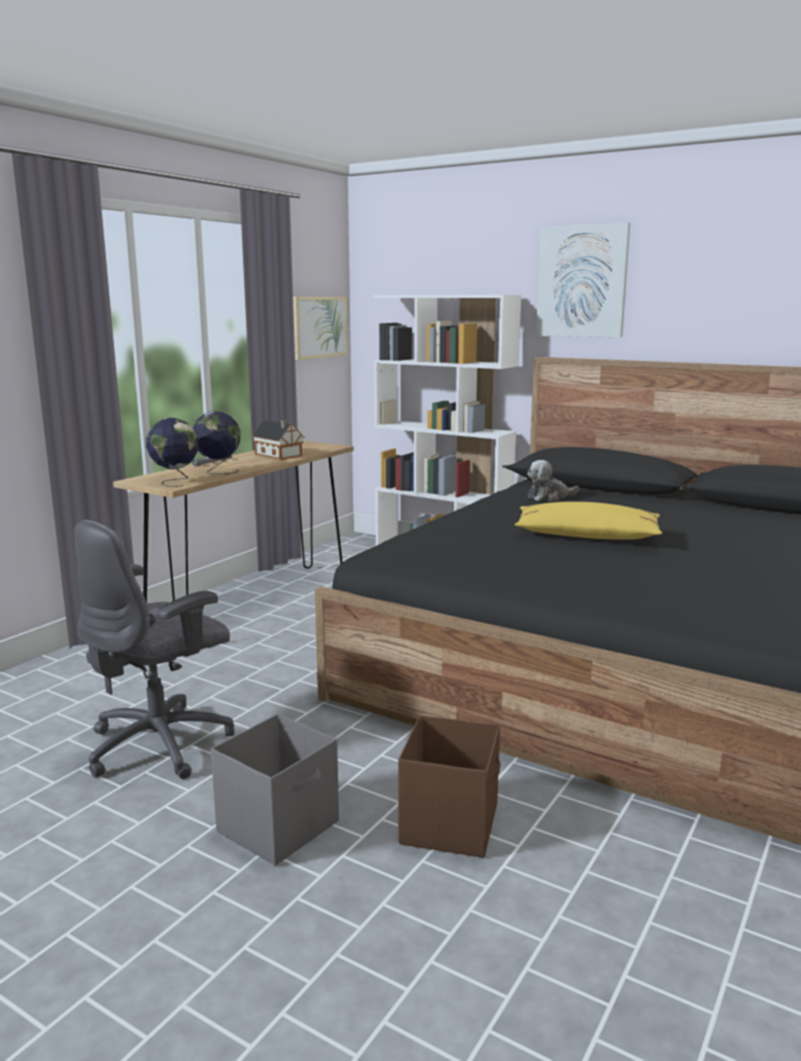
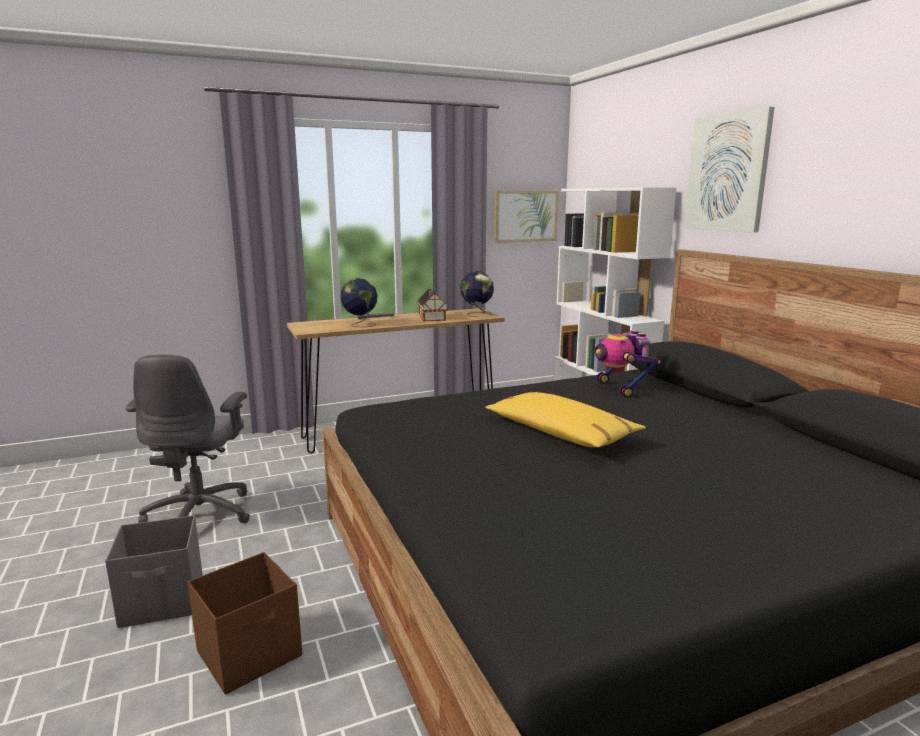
camera: 35 degrees right, 0 degrees up
grey office chair [74,520,234,779] -> grey office chair turned 75 degrees counterclockwise [126,354,250,523]
globe [146,418,199,487] -> globe moved to [460,271,494,317]
plush toy [527,460,579,501] -> toy robot [595,330,662,398]

